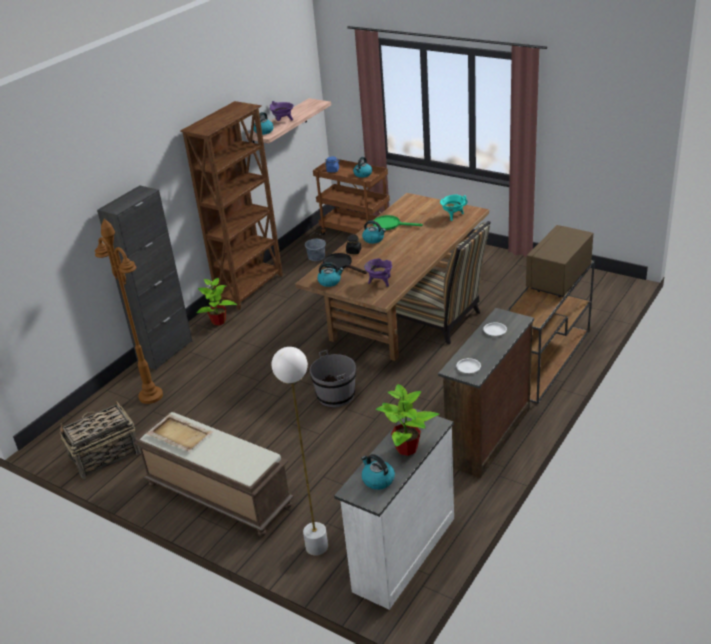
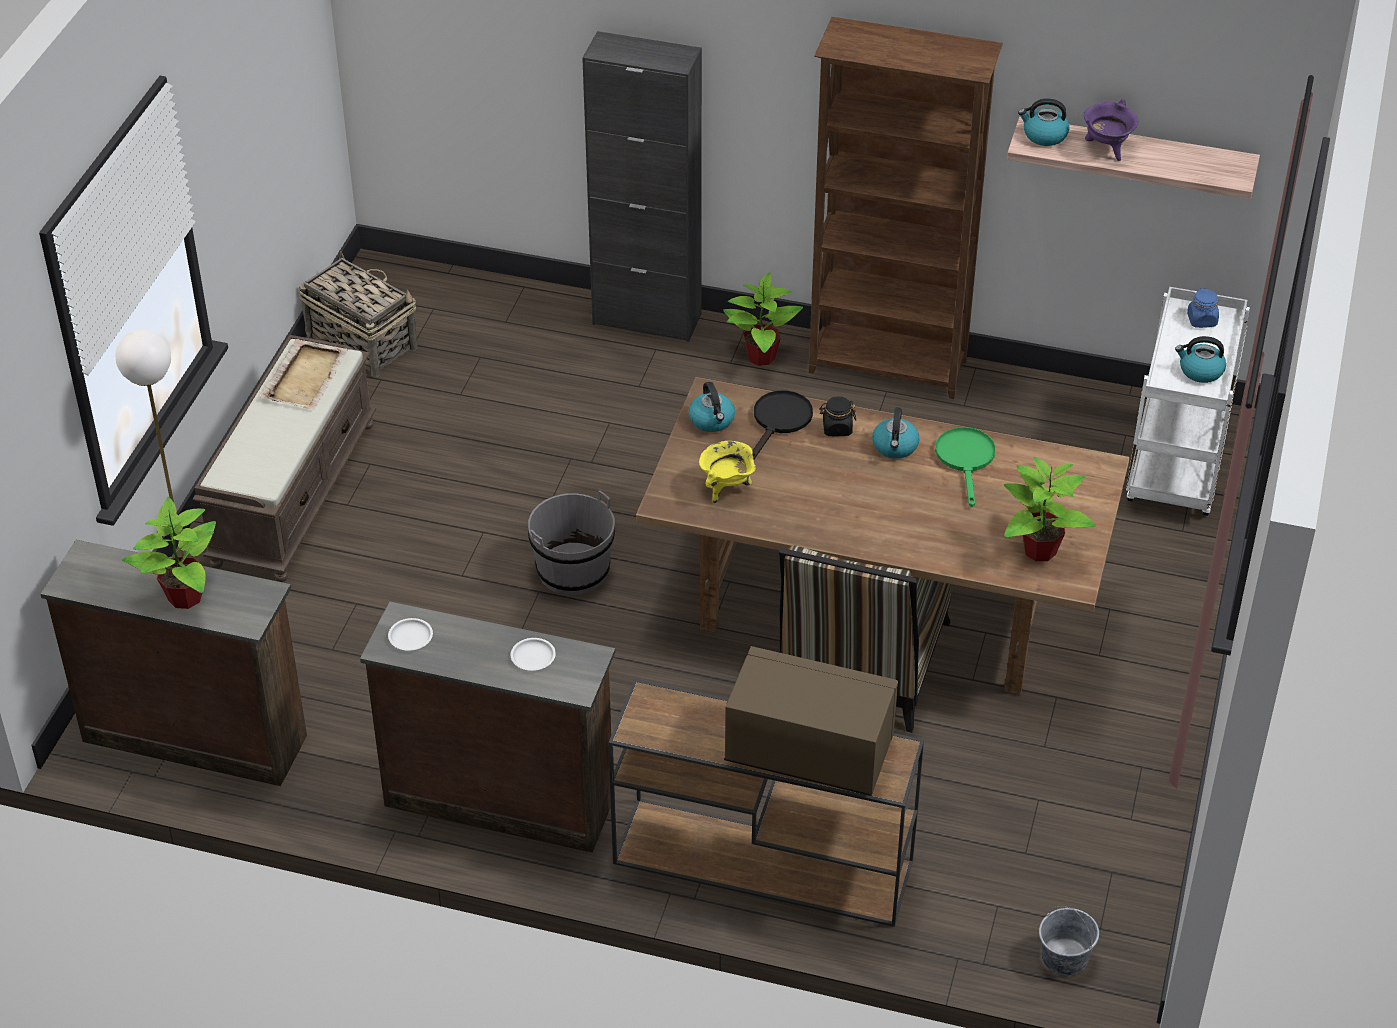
camera: 70 degrees right, 10 degrees up
brown floor lamp [95,219,163,404] -> none
grey bucket [305,234,326,261] -> grey bucket moved to [1039,906,1099,975]
brown cart [313,158,390,235] -> white cart [1126,287,1250,516]
white dresser [334,408,454,610] -> brown dresser [41,540,307,786]
kettle [361,454,395,490] -> none
purple cooking pot [364,258,392,287] -> yellow cooking pot [699,441,756,503]
turquoise cooking pot [440,195,467,221] -> potted plant [1004,457,1096,561]

